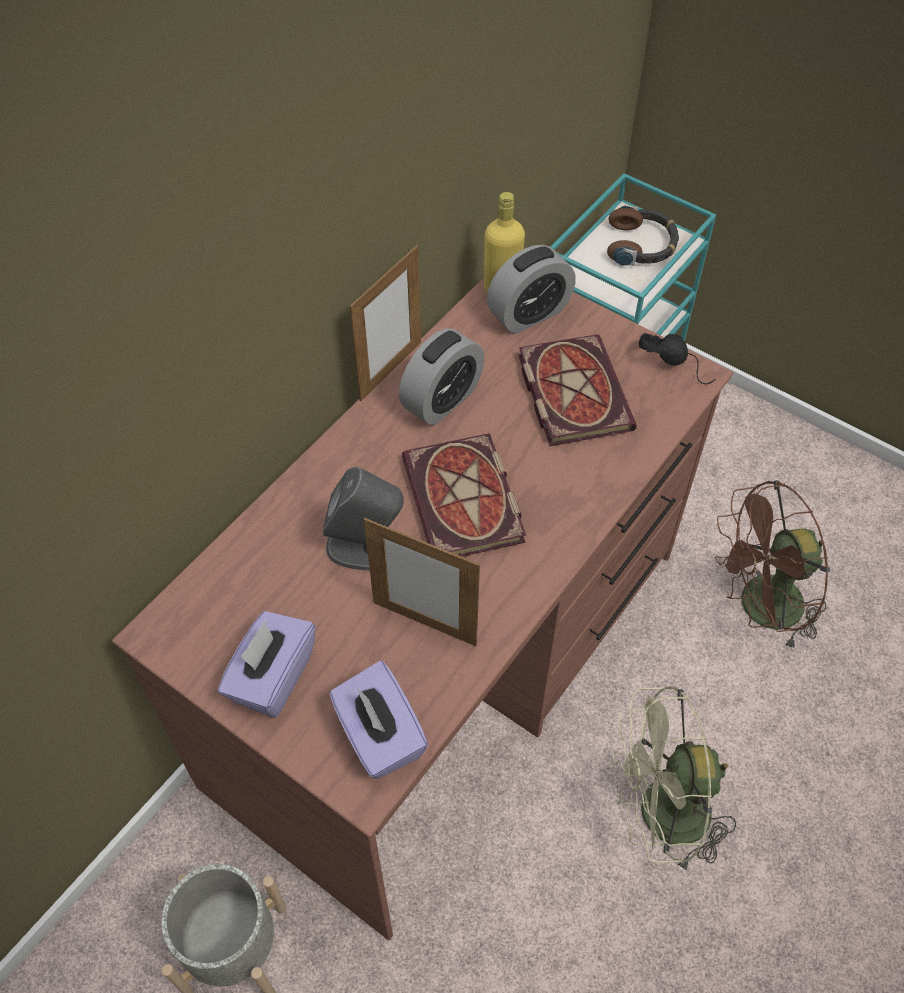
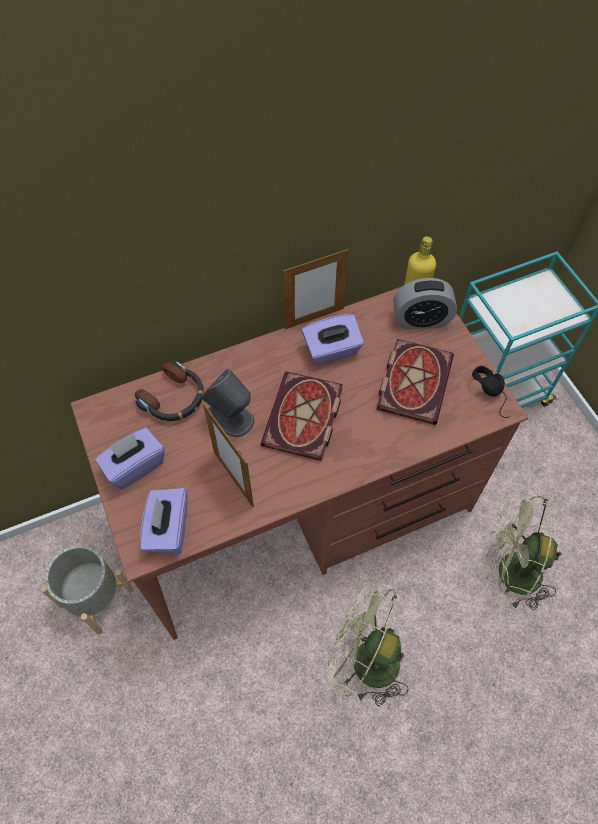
camera: 30 degrees right, 5 degrees up
alarm clock [399,328,485,425] -> purple tissue box [302,314,364,365]
headphones [607,205,679,266] -> headphones moved to [135,361,204,421]
brown fan [715,480,830,651] -> green fan [486,491,562,610]

